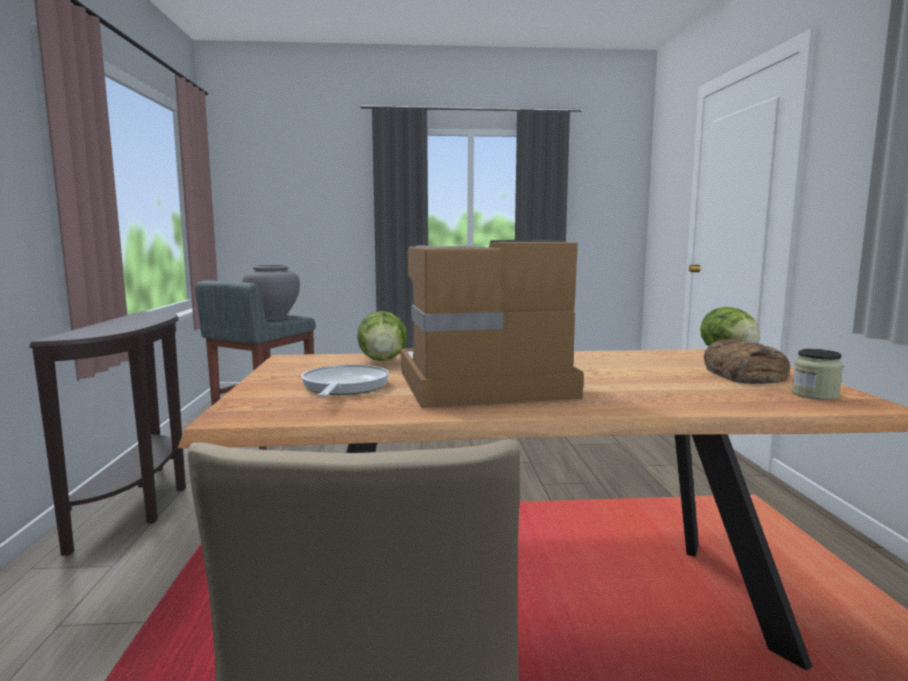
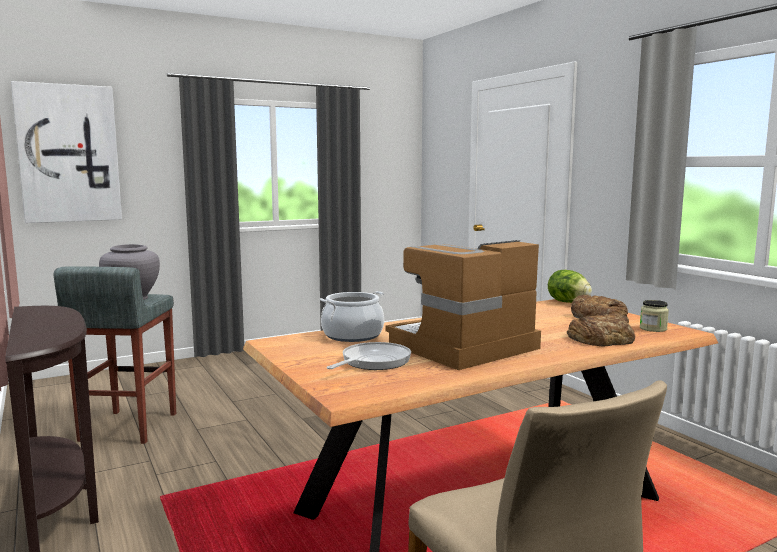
camera: 25 degrees left, 0 degrees up
frying pan [301,365,389,397] -> frying pan turned 60 degrees clockwise [327,342,411,370]
lettuce [357,311,407,361] -> cooking pot [320,291,384,342]
none -> picture [11,81,122,223]
none -> bread [567,313,635,347]

